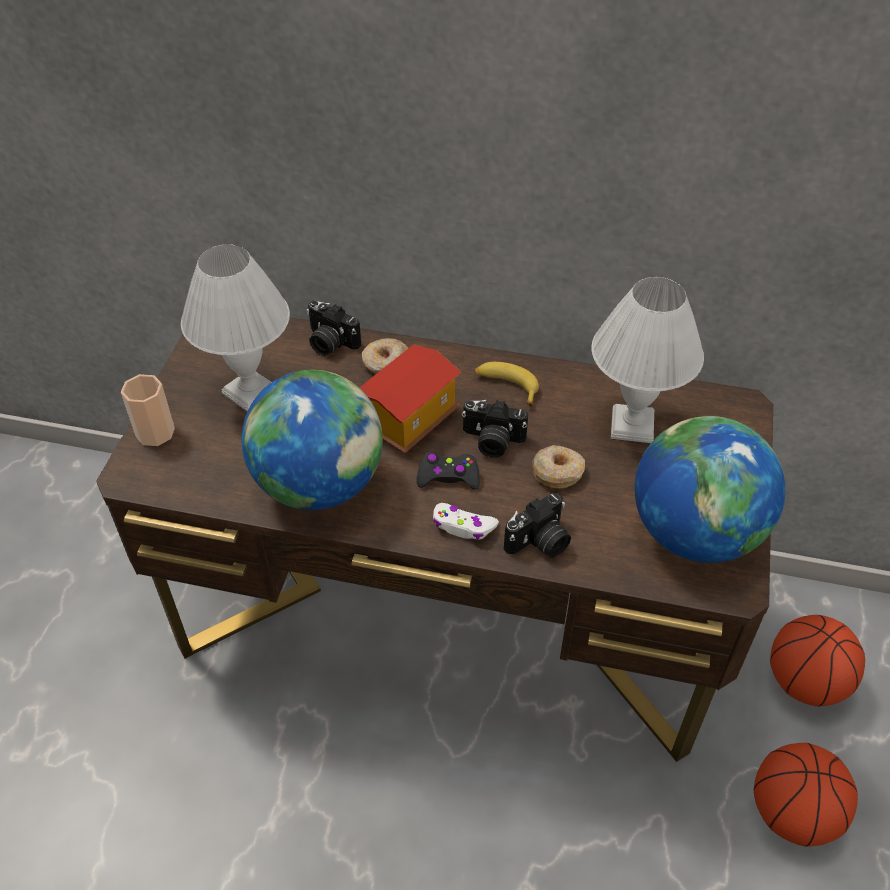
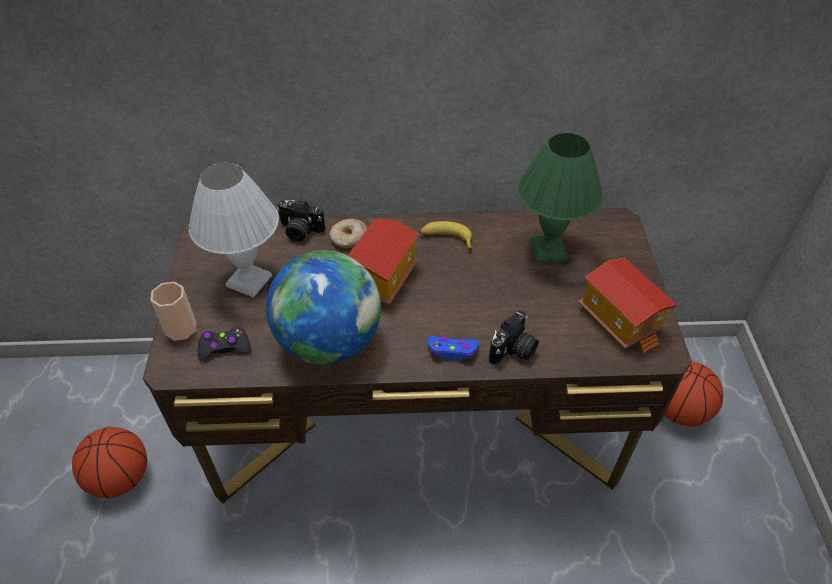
camera: 15 degrees left, 0 degrees up
black game controller [416,452,480,490] -> black game controller moved to [198,326,251,362]
white game controller [433,503,499,540] -> blue game controller [428,336,479,360]
camera [462,400,528,458] -> none
donut [532,445,585,489] -> none
white table lamp [591,277,704,443] -> green table lamp [517,133,603,263]
globe [634,416,785,563] -> toy house [578,258,677,353]
basketball [754,743,858,847] -> basketball moved to [72,427,147,498]

